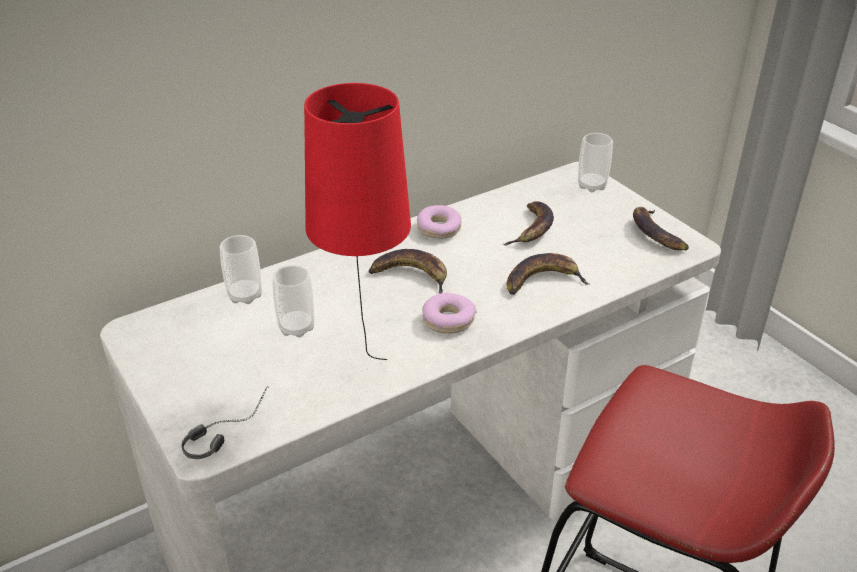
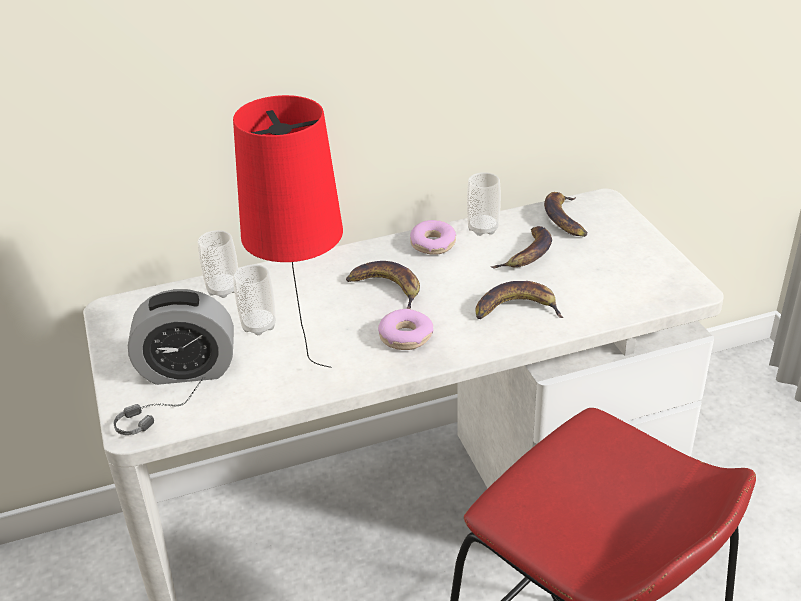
camera: 15 degrees right, 0 degrees up
cup [578,133,613,192] -> cup moved to [467,172,501,236]
banana [633,207,689,250] -> banana moved to [544,192,587,237]
none -> alarm clock [128,289,234,385]

